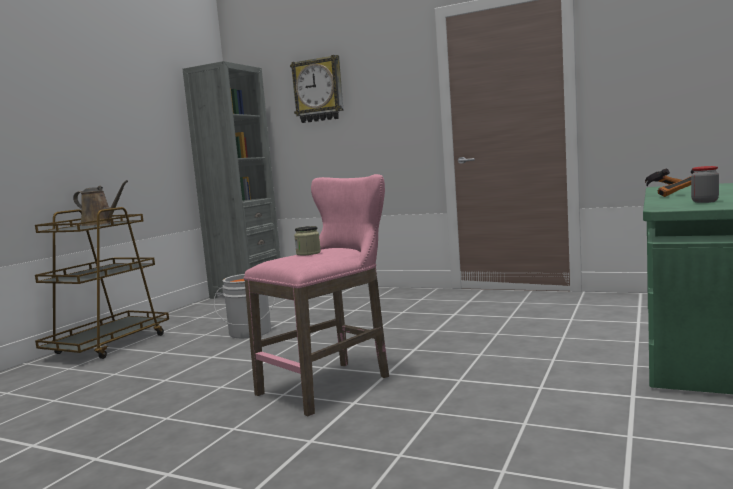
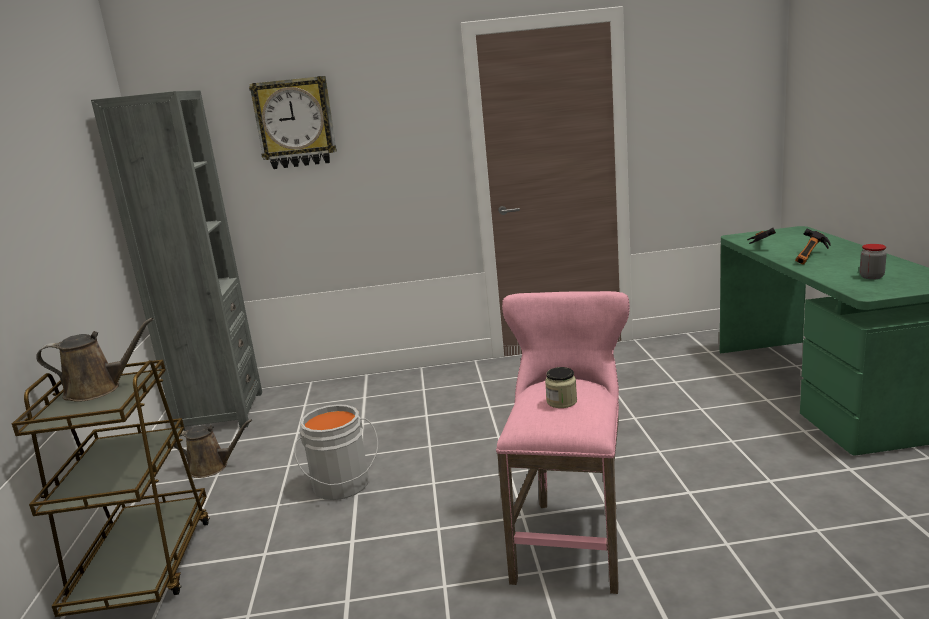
camera: 30 degrees left, 10 degrees up
none -> brown watering can [174,419,252,478]

